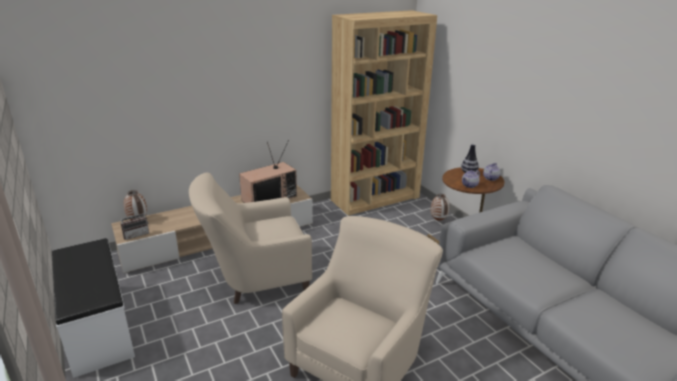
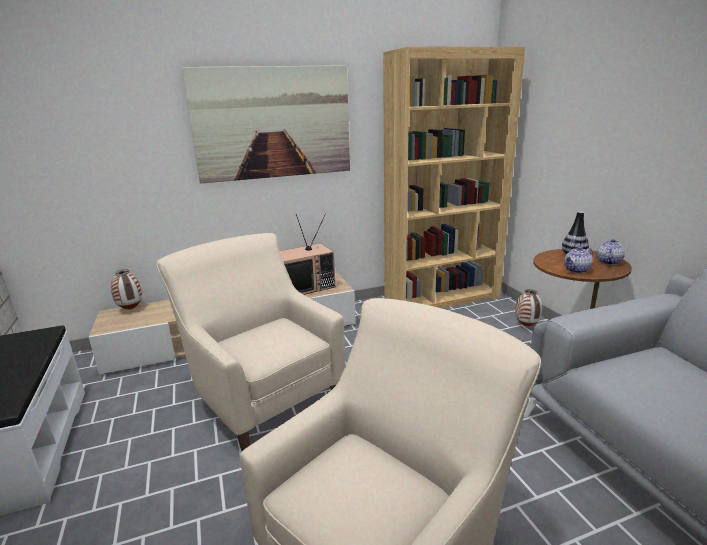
camera: 10 degrees right, 5 degrees down
radio [120,209,149,240] -> none
beige armchair [189,173,312,304] -> beige armchair turned 60 degrees clockwise [157,233,345,451]
none -> picture [182,65,350,184]

